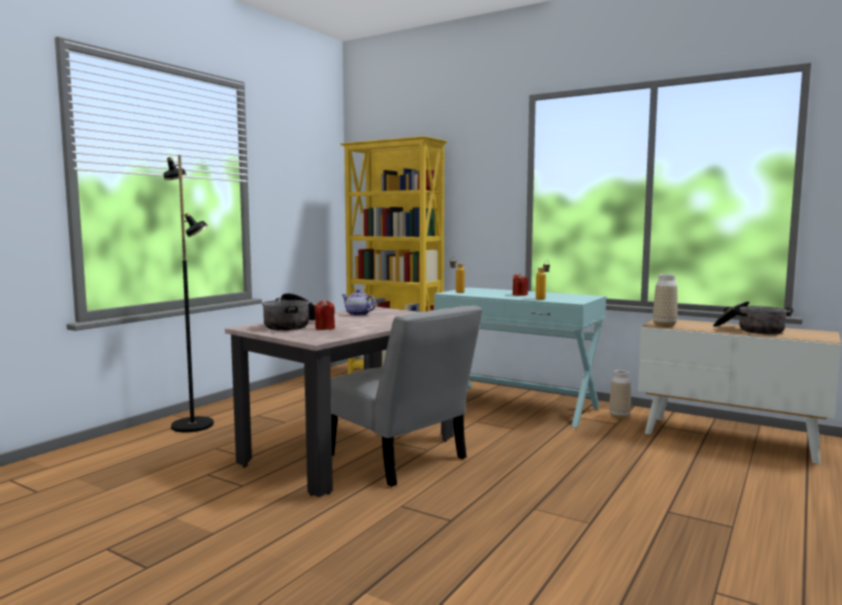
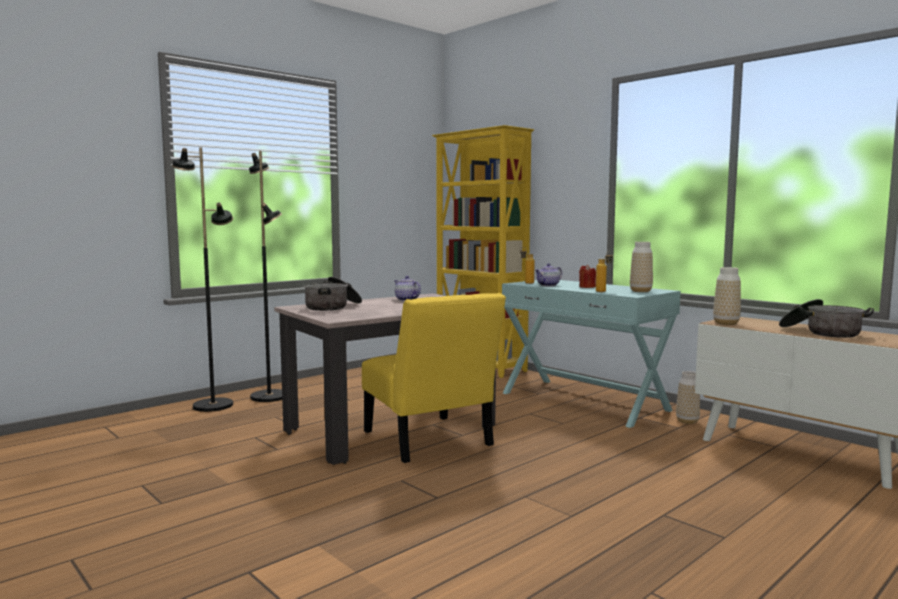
camera: 15 degrees right, 0 degrees up
red candle [314,300,335,330] -> none
grey chair [331,305,483,486] -> yellow chair [362,293,506,463]
none -> black floor lamp [172,147,233,412]
none -> teapot [535,263,562,286]
none -> vase [630,242,653,292]

